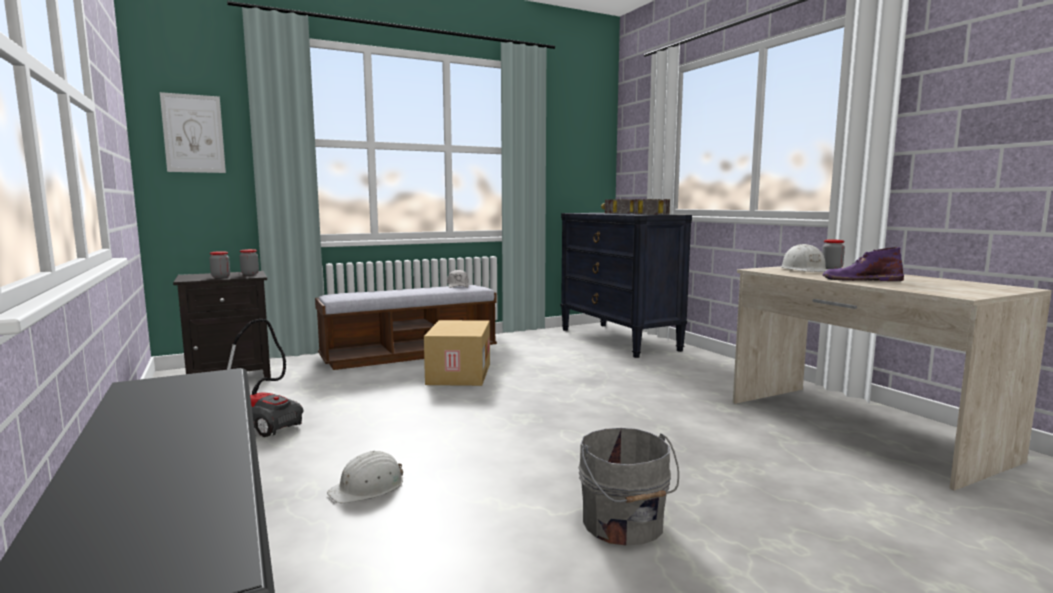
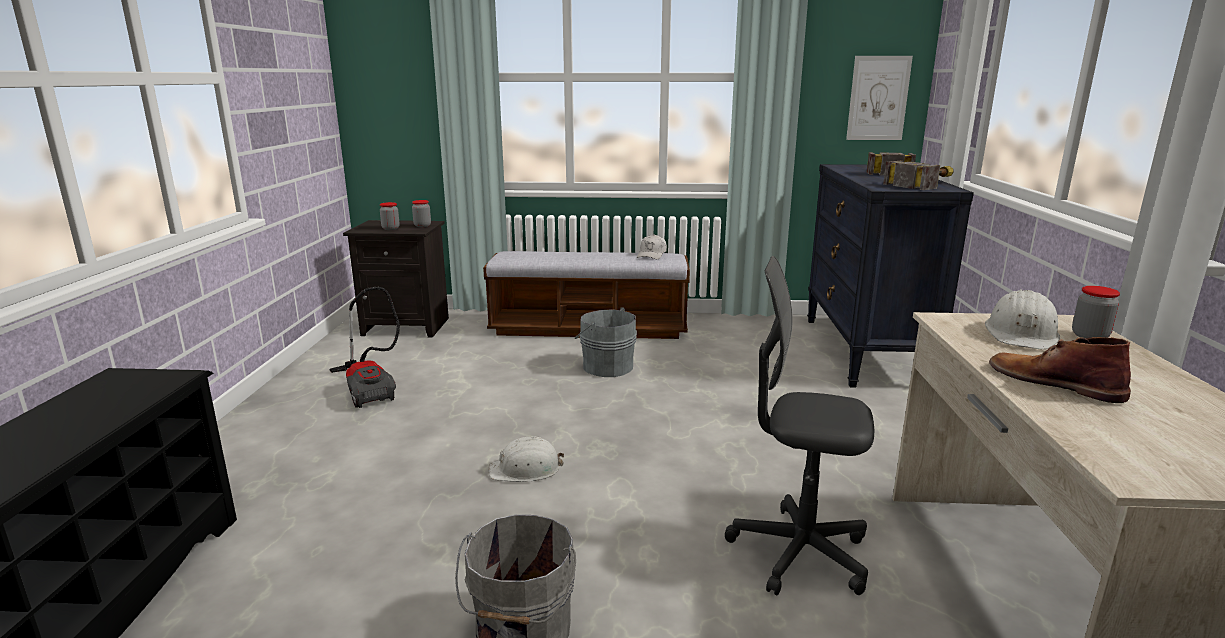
camera: 30 degrees right, 10 degrees up
picture [160,92,226,173] -> picture moved to [846,56,913,140]
white hard hat [327,450,403,504] -> white hard hat moved to [489,436,564,482]
cardboard box [424,320,490,386] -> grey bucket [574,307,637,377]
purple boot [823,247,904,281] -> brown boot [989,337,1131,403]
none -> grey office chair [725,256,874,595]

